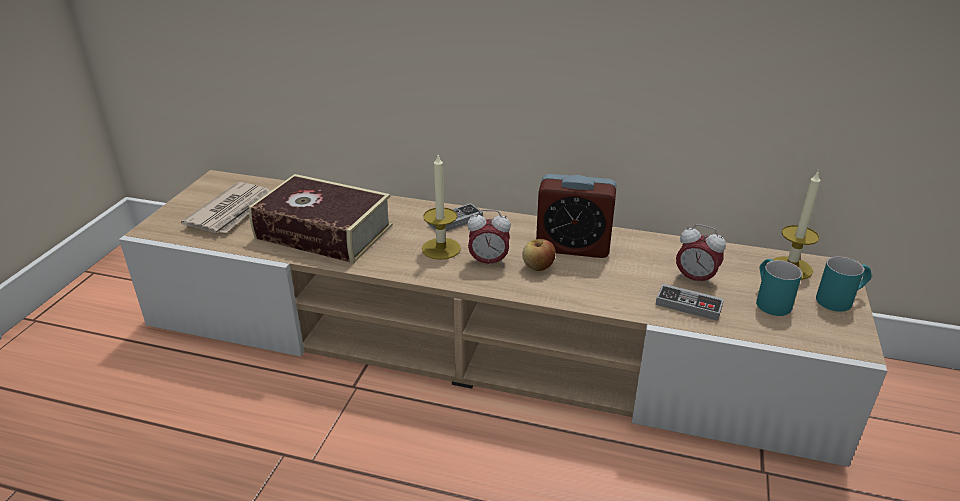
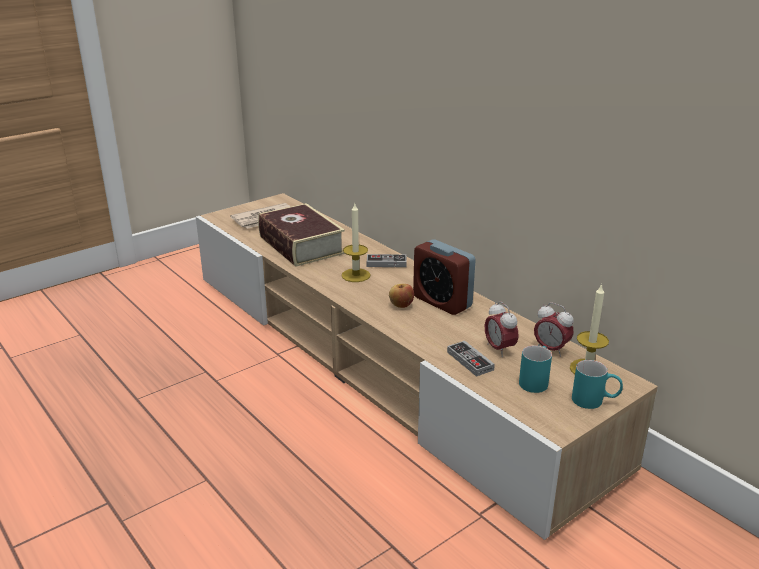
camera: 35 degrees right, 5 degrees down
alarm clock [467,210,511,267] -> alarm clock moved to [534,303,574,357]

